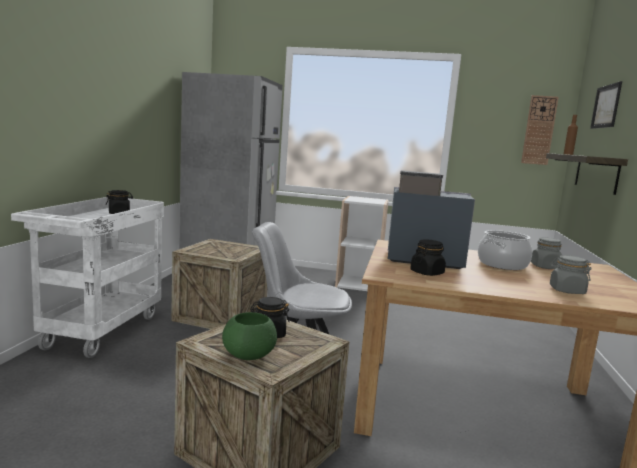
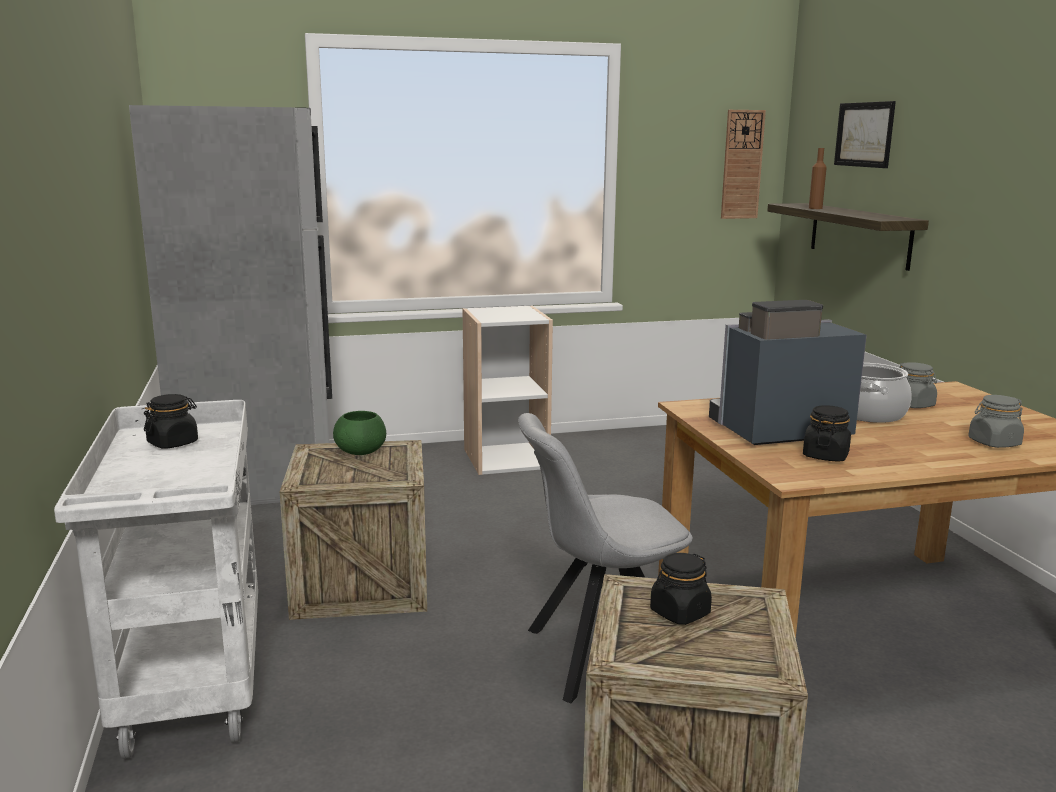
camera: 25 degrees left, 5 degrees up
green bowl [222,312,277,360] -> green bowl moved to [333,411,386,455]

